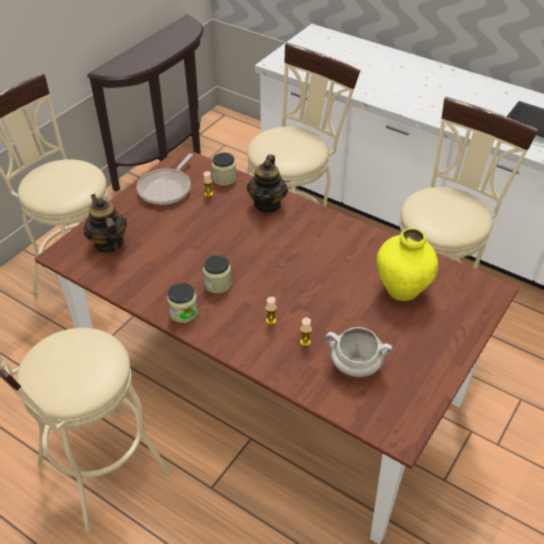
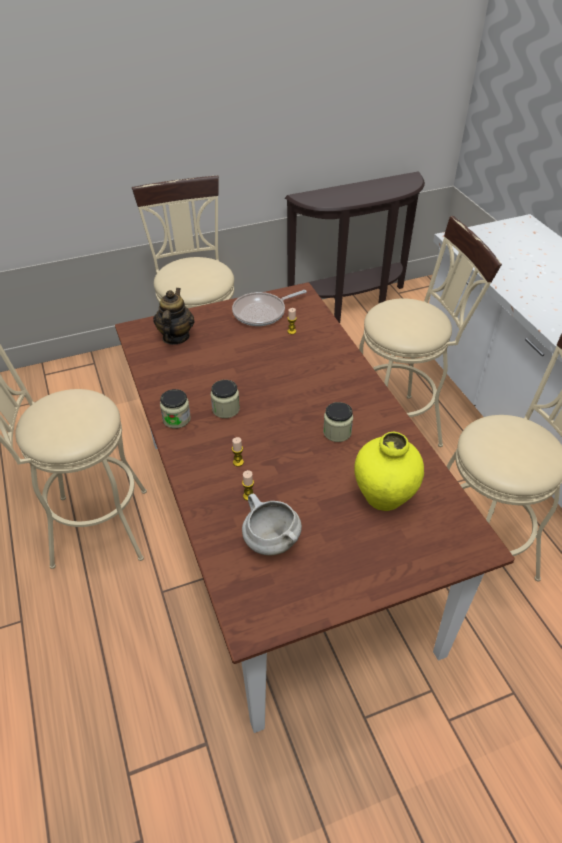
camera: 35 degrees right, 0 degrees up
jar [212,152,236,186] -> jar moved to [323,402,353,442]
teapot [247,155,288,213] -> none

